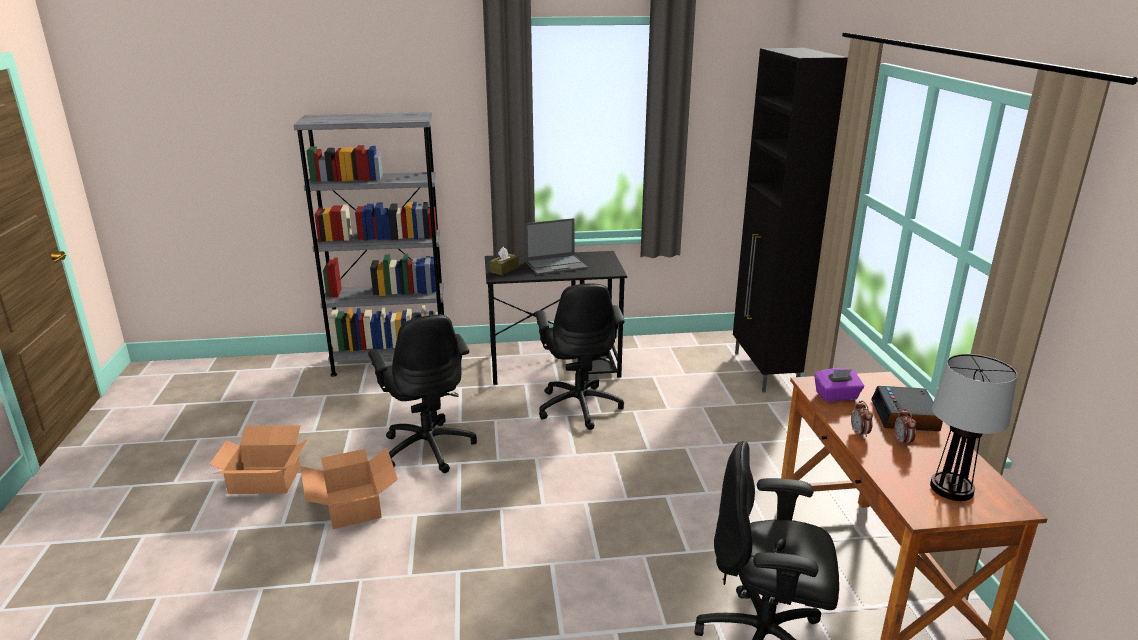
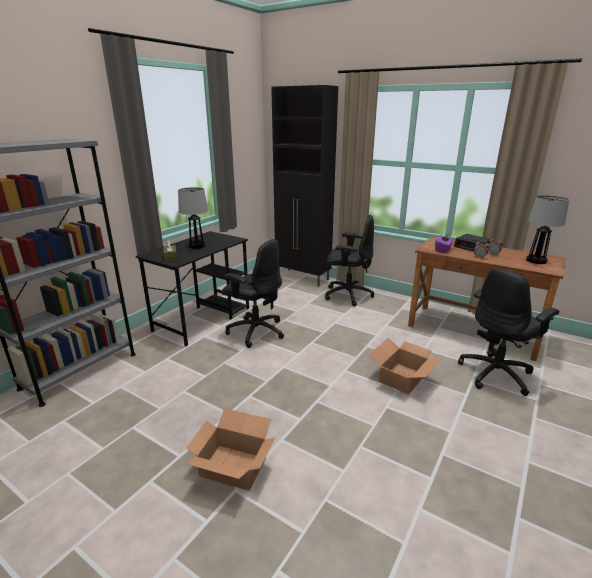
camera: 50 degrees left, 0 degrees up
cardboard box [209,425,308,494] -> cardboard box moved to [370,338,443,395]
black office chair [368,314,477,473] -> black office chair moved to [325,215,374,307]
laptop [524,218,588,275] -> table lamp [178,187,208,249]

